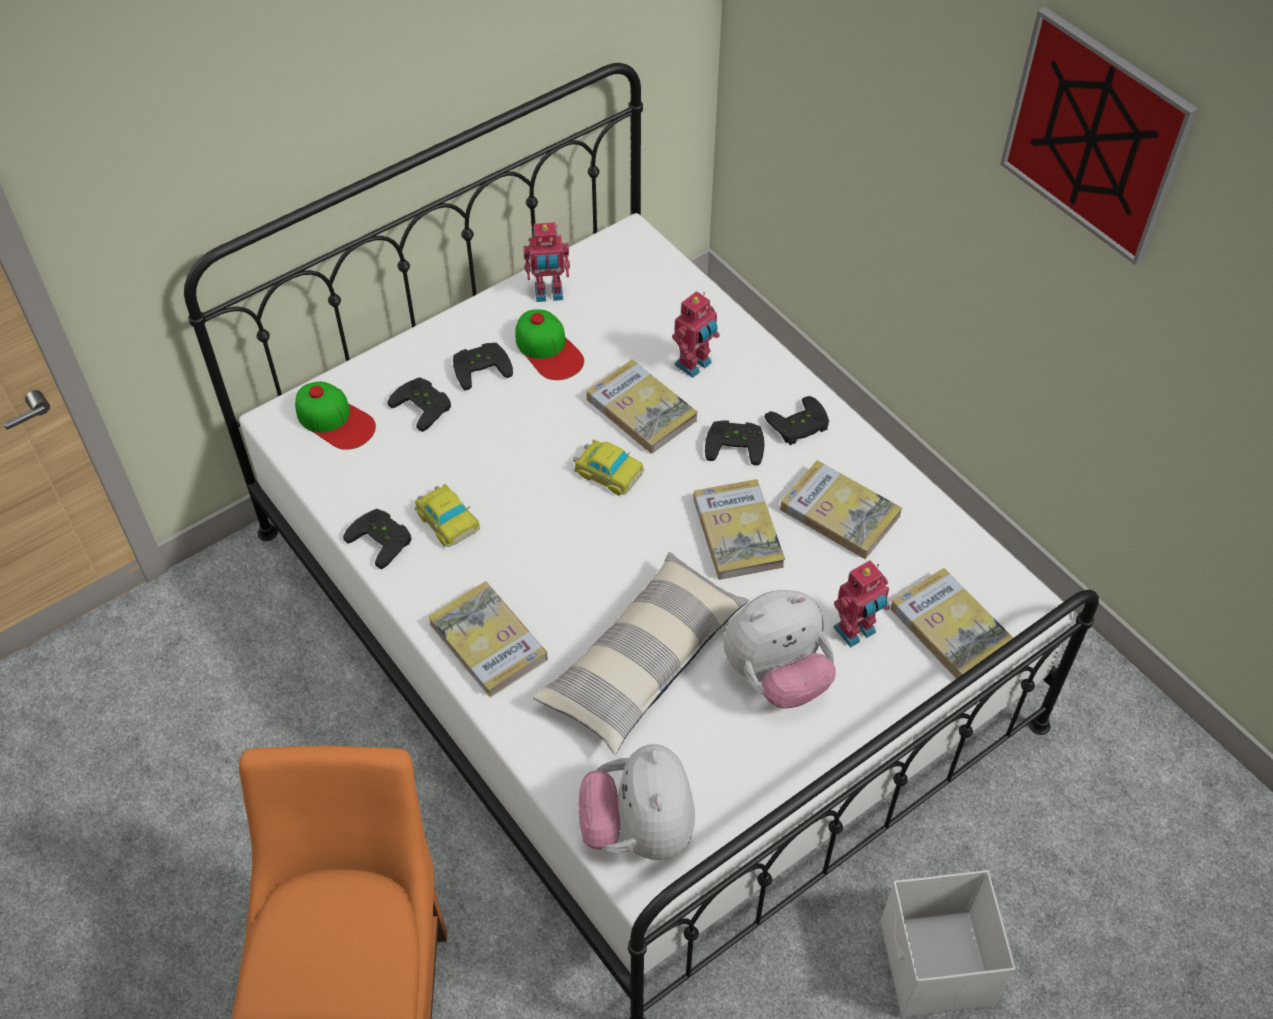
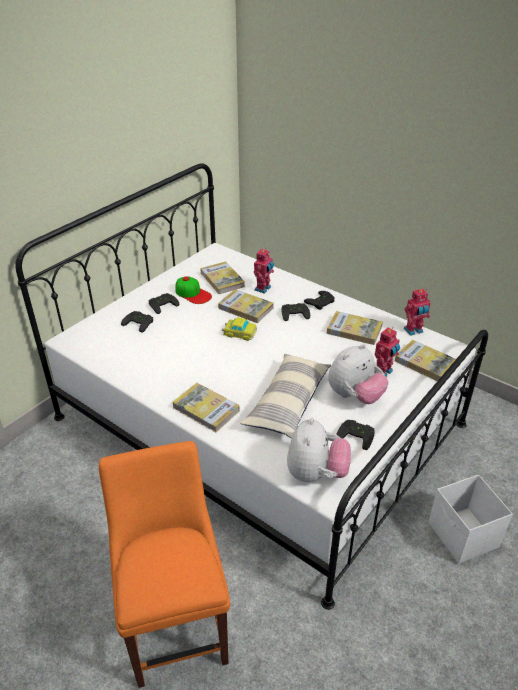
camera: 15 degrees left, 15 degrees down
cap [295,381,376,450] -> none
black game controller [343,509,411,569] -> black game controller moved to [336,420,374,450]
toy car [415,484,480,547] -> none
toy robot [523,222,570,302] -> toy robot moved to [404,289,430,336]
plush toy [578,744,695,860] -> plush toy turned 150 degrees counterclockwise [287,417,351,482]
book [693,479,785,580] -> book moved to [200,262,245,294]
picture [1000,7,1198,265] -> none

